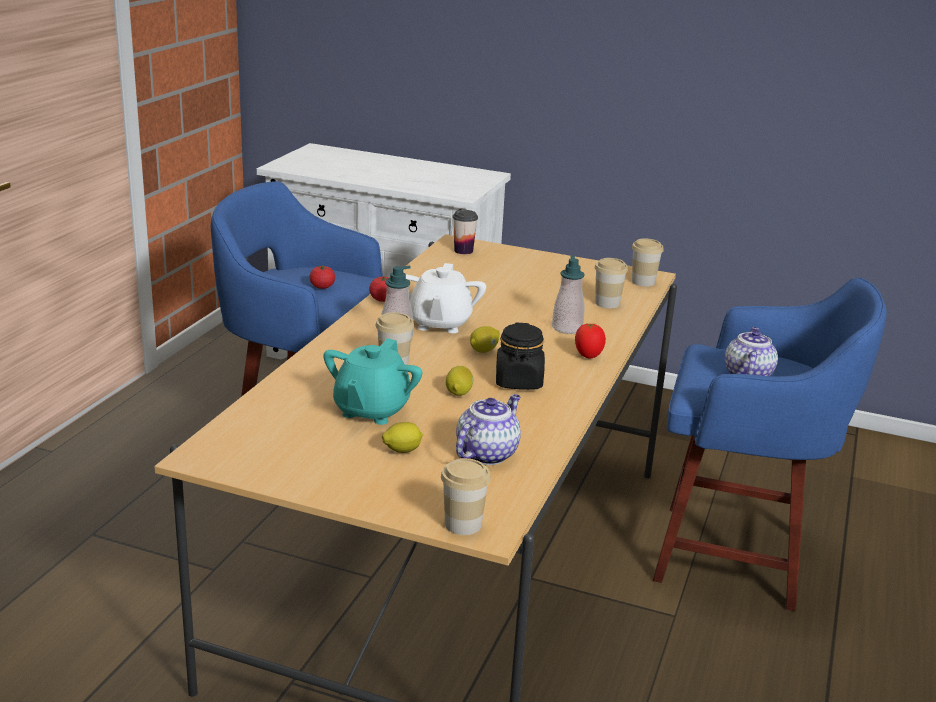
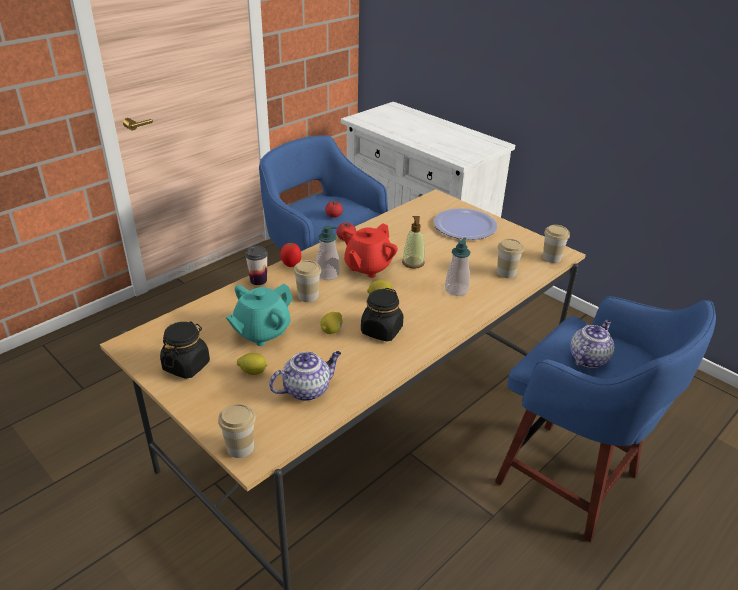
camera: 25 degrees right, 10 degrees up
white teapot [406,263,486,333] -> red teapot [341,223,398,278]
cup [453,210,478,254] -> cup moved to [245,246,268,285]
tomato [575,323,606,358] -> tomato moved to [280,243,301,267]
none -> black jar [160,321,210,379]
none -> soap dispenser [402,216,425,269]
none -> plate [434,208,497,240]

